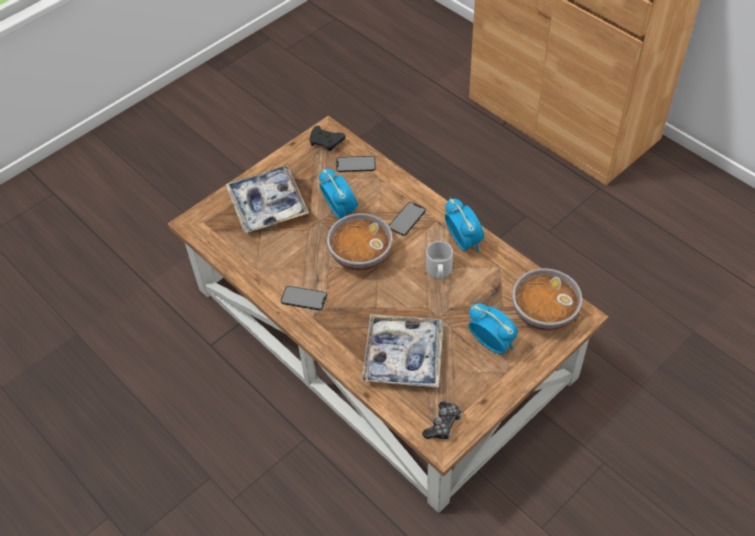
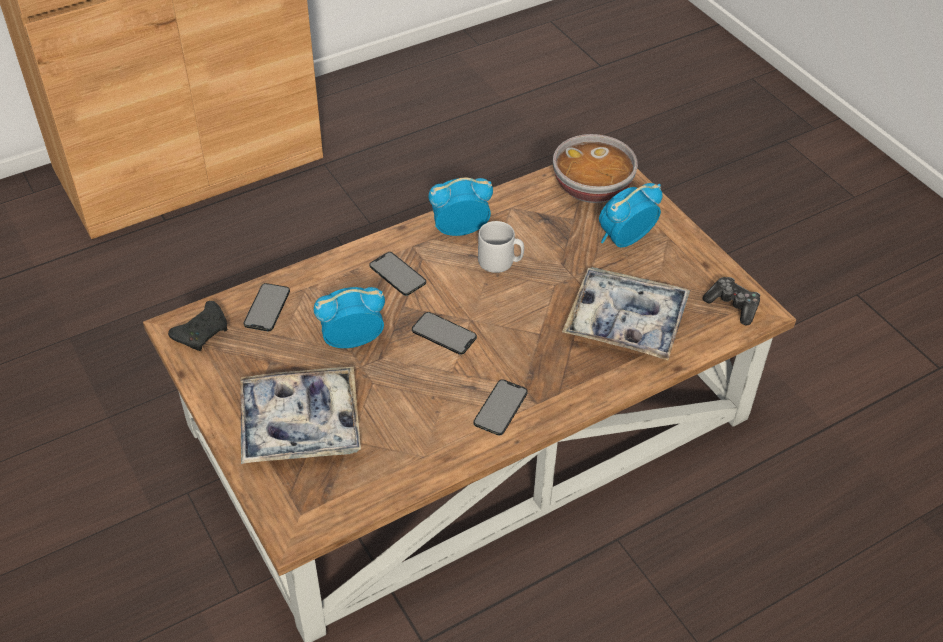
camera: 80 degrees left, 5 degrees down
bowl [327,213,393,271] -> phone [412,312,477,355]

